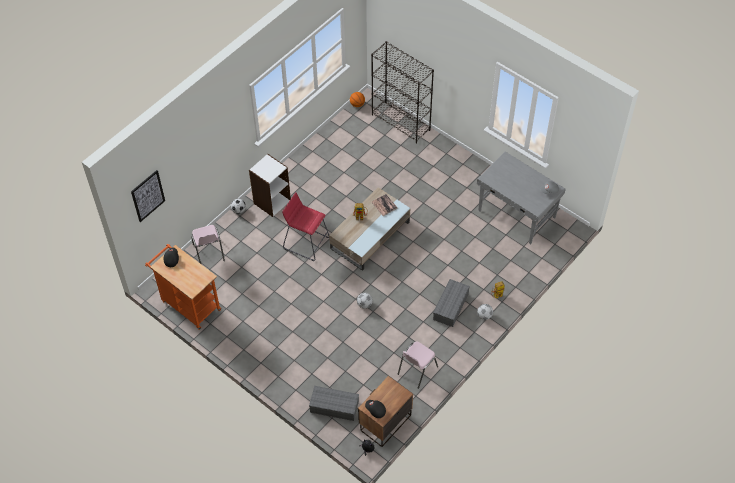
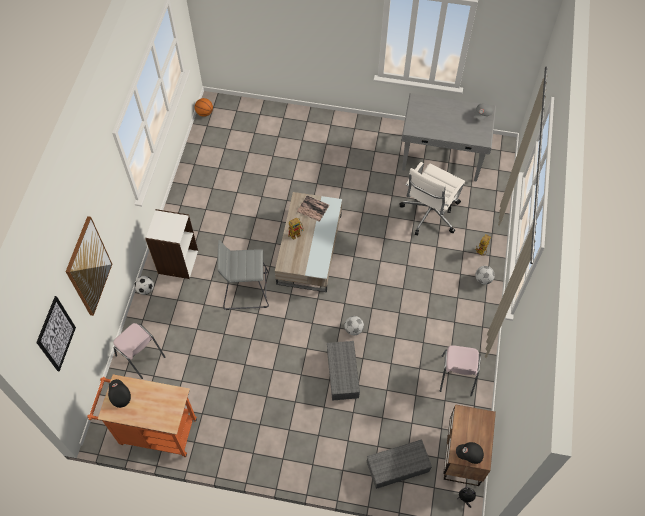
camera: 30 degrees left, 5 degrees up
red stool [282,192,329,261] -> grey stool [217,240,269,310]
black bookcase [371,41,434,144] -> none
grey storage box [433,279,470,327] -> grey storage box moved to [327,341,360,401]
none -> picture [65,216,112,316]
none -> white office chair [399,162,465,235]

